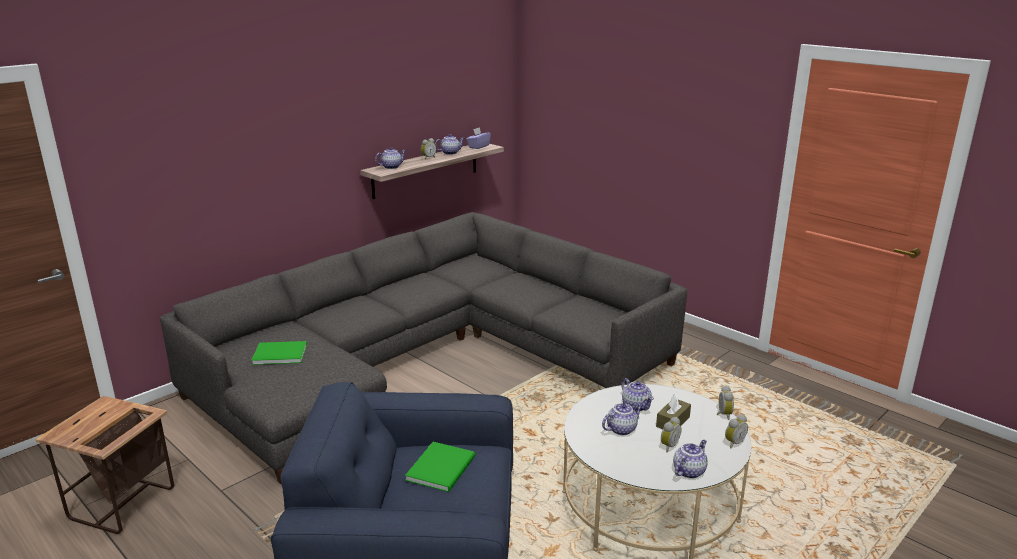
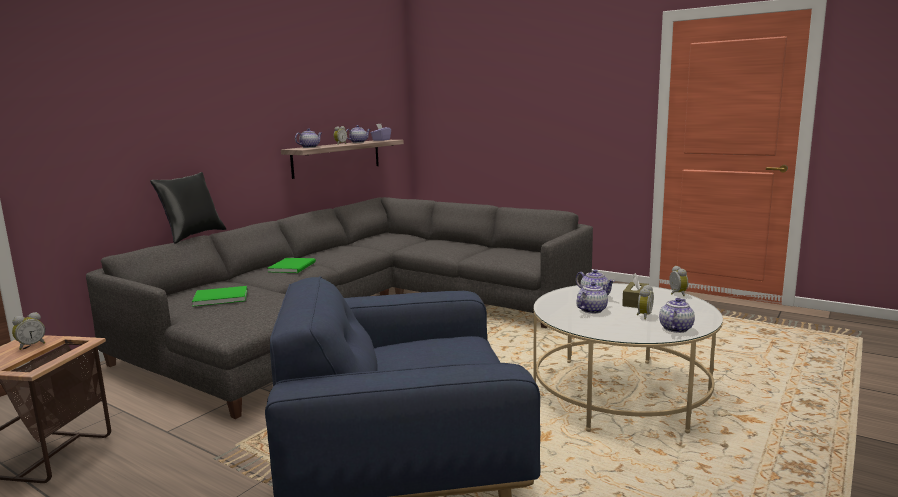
camera: 10 degrees left, 10 degrees down
green book [405,442,475,492] -> green book moved to [268,258,316,273]
alarm clock [725,415,748,448] -> alarm clock moved to [12,312,45,350]
none -> black pillow [150,172,226,243]

